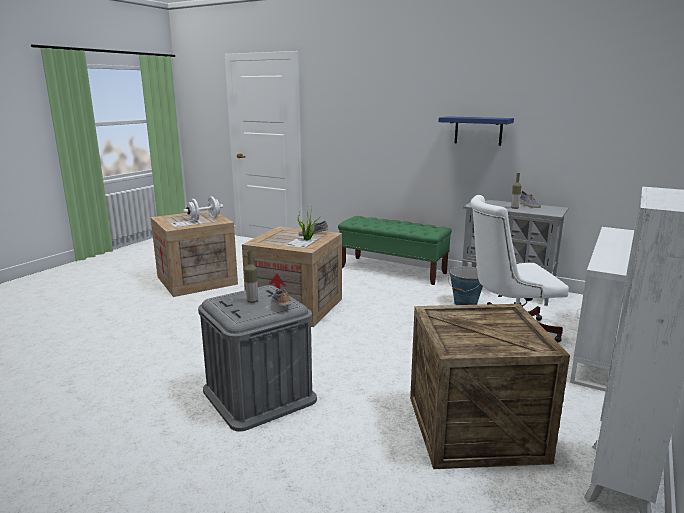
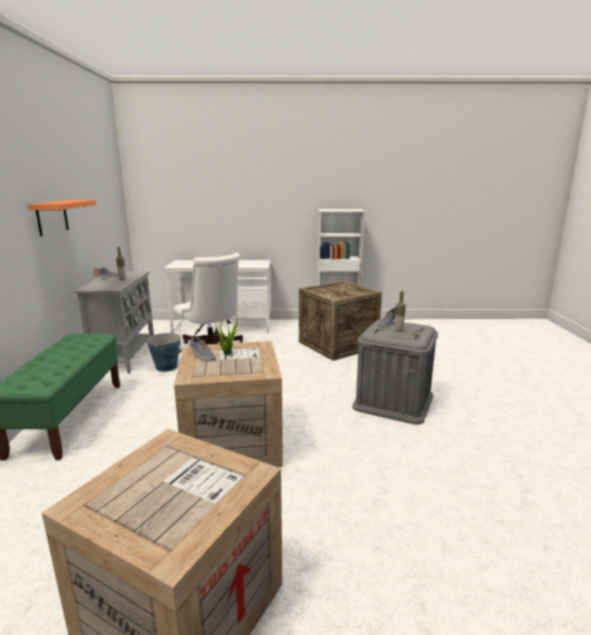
camera: 120 degrees left, 0 degrees up
white dumbbell [183,197,223,221] -> none
blue shelf [439,116,514,146] -> orange shelf [28,200,96,236]

